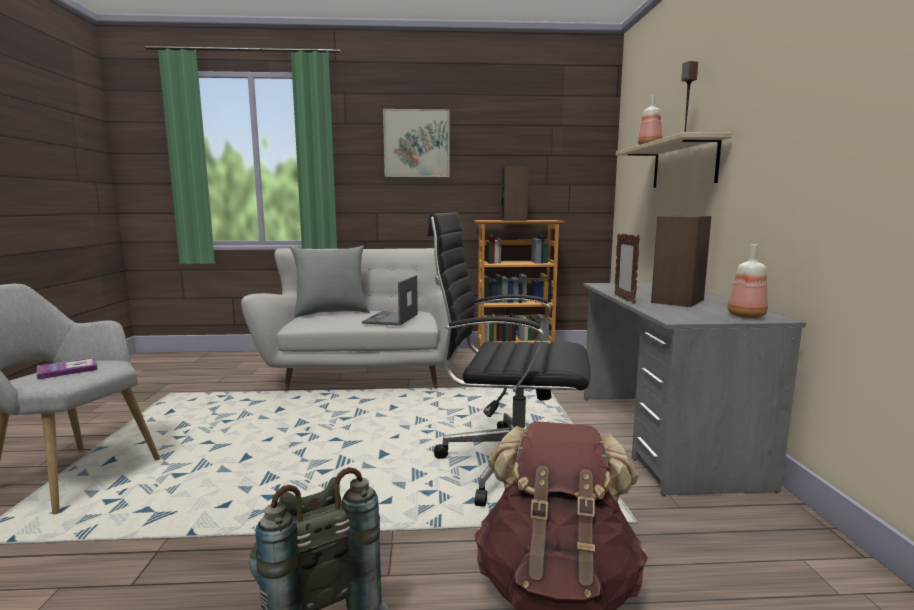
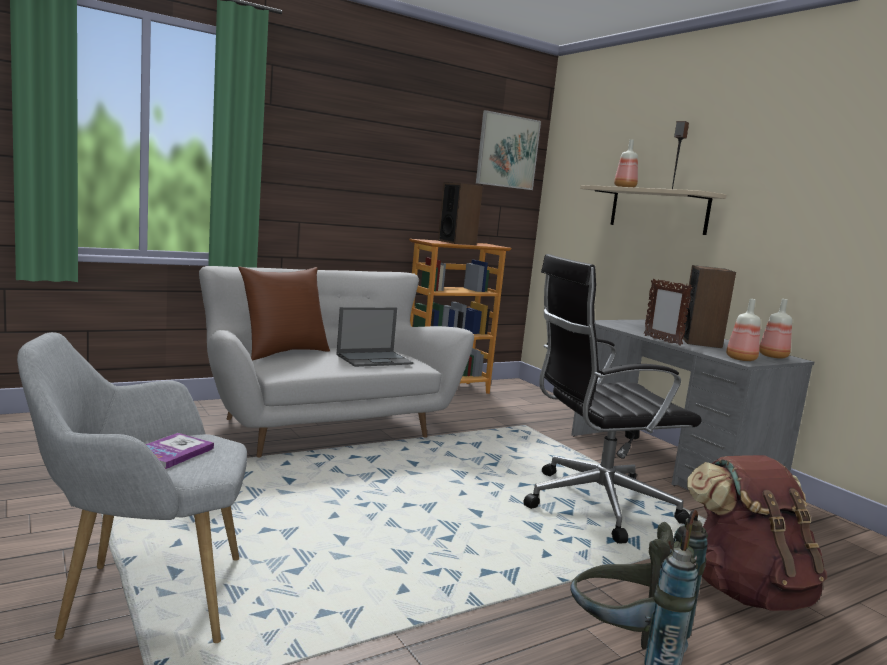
camera: 30 degrees left, 0 degrees up
grey pillow [290,245,370,317] -> brown pillow [238,267,330,360]
laptop [362,275,418,326] -> laptop turned 105 degrees counterclockwise [336,307,413,367]
picture [383,109,450,177] -> picture moved to [476,110,541,190]
none -> bottle [726,299,761,361]

